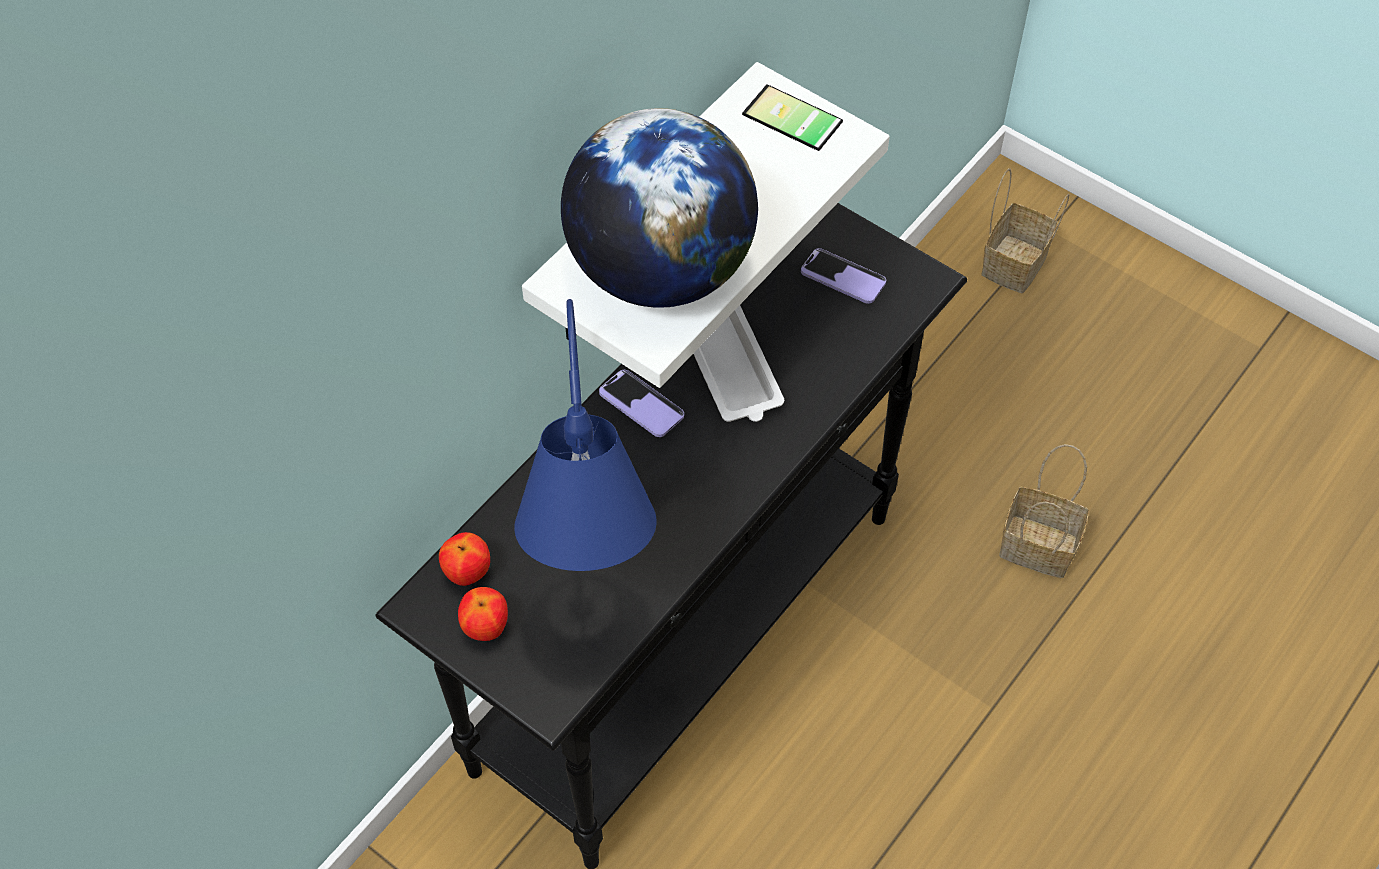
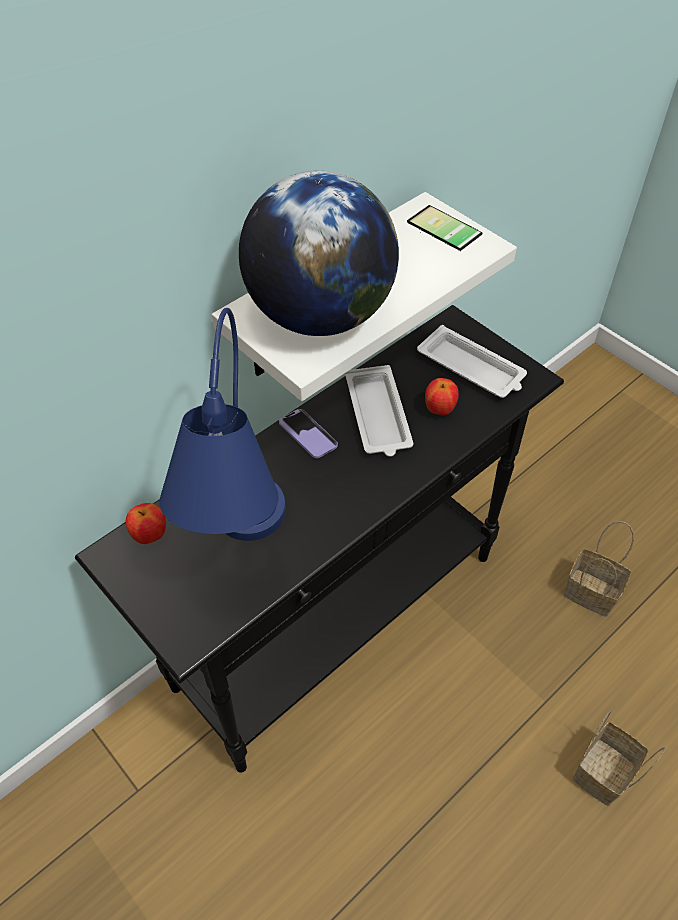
camera: 10 degrees right, 5 degrees down
apple [458,587,508,641] -> apple moved to [425,378,459,416]
phone [801,248,886,304] -> white tray [417,325,527,398]
basket [981,168,1070,293] -> basket moved to [573,709,665,806]

